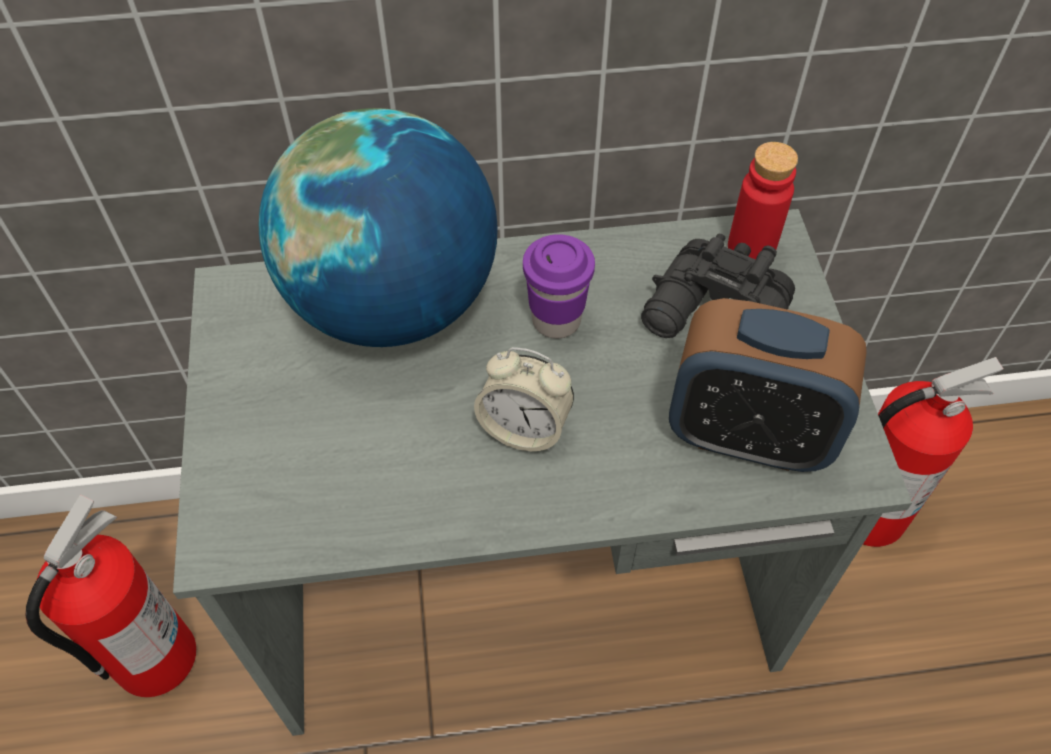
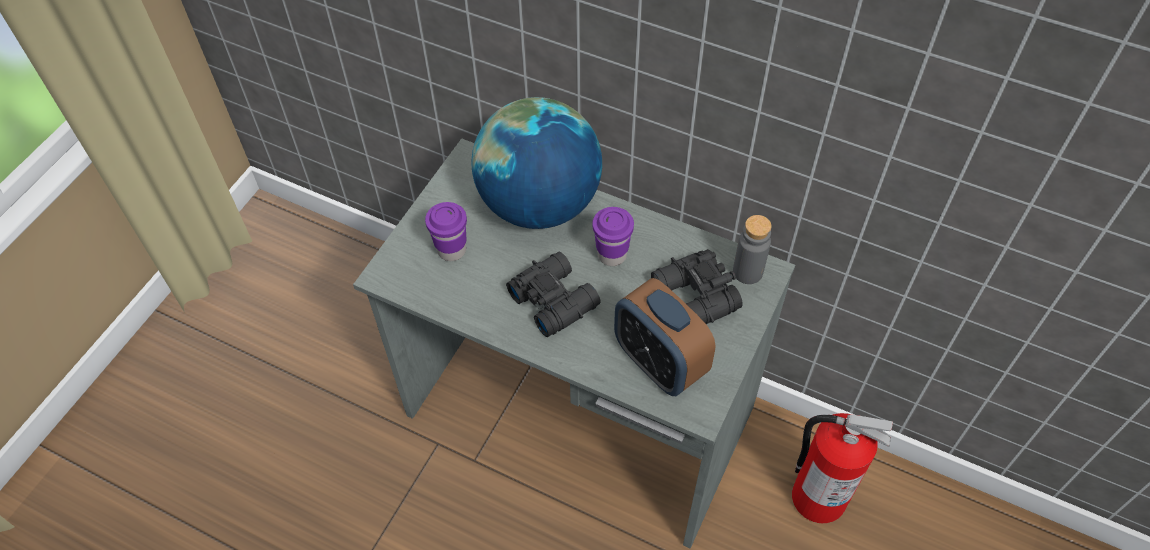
camera: 35 degrees right, 0 degrees up
fire extinguisher [26,494,196,697] -> none
alarm clock [474,347,574,451] -> black binoculars [506,252,601,337]
red bottle [728,142,798,259] -> grey bottle [733,215,772,284]
none -> purple cup [425,202,467,261]

